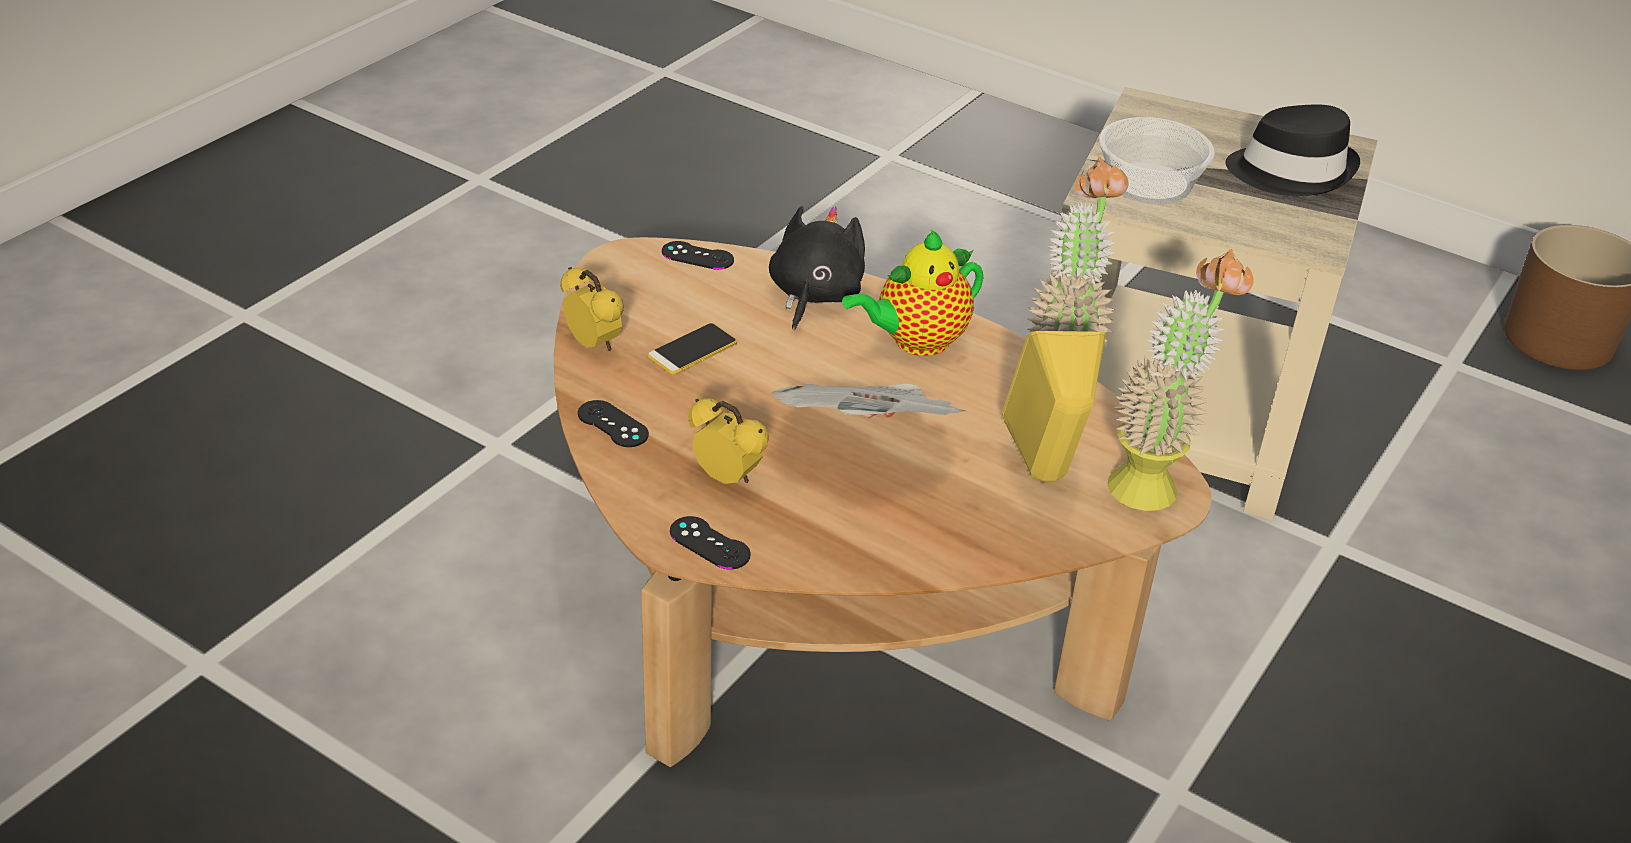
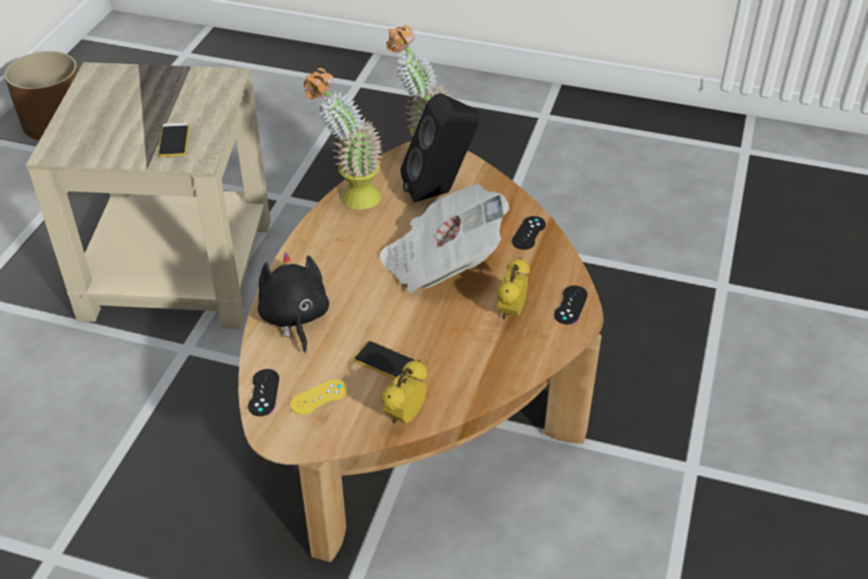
camera: 105 degrees left, 5 degrees up
black game controller [578,400,649,447] -> black game controller moved to [512,216,546,250]
black plush toy [769,206,865,331] -> black plush toy turned 75 degrees clockwise [258,252,329,353]
teapot [842,230,984,356] -> none
yellow speaker [1003,331,1106,482] -> black speaker [401,93,479,203]
bowl [1099,117,1215,204] -> phone [158,122,190,157]
black hat [1225,105,1360,196] -> none
none -> yellow game controller [290,379,347,415]

